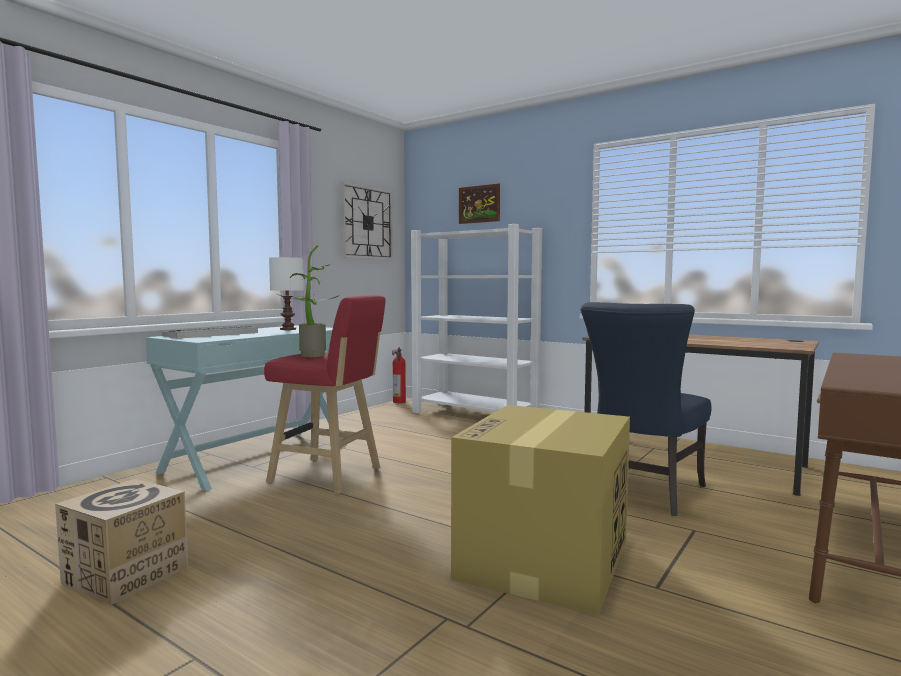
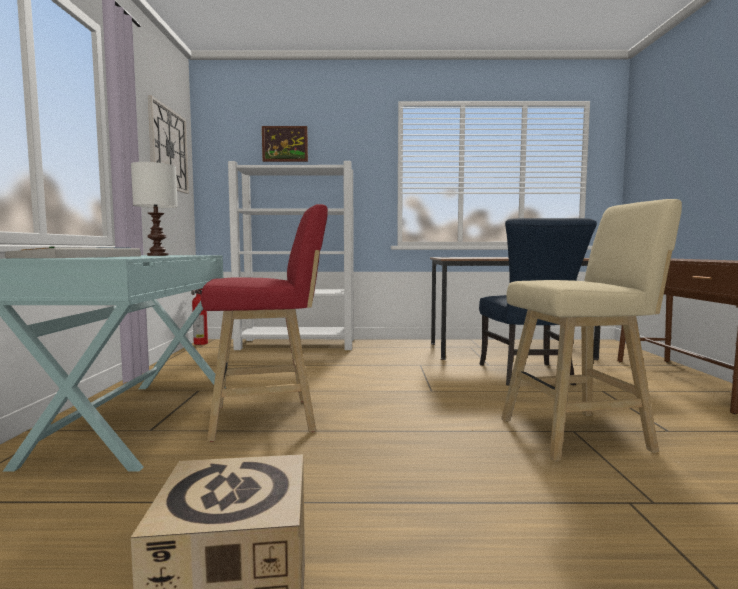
camera: 35 degrees left, 0 degrees up
potted plant [277,245,338,357] -> none
cardboard box [451,405,630,615] -> beige stool [501,199,682,461]

